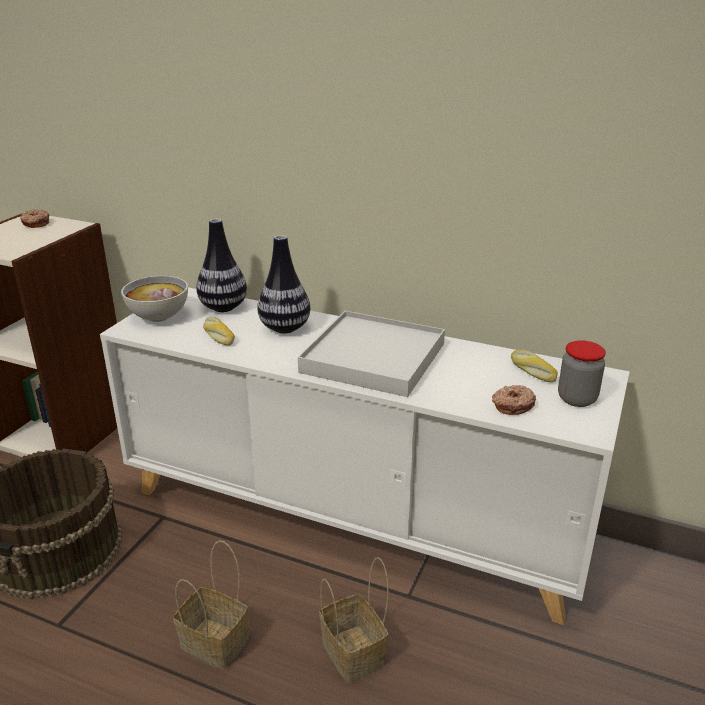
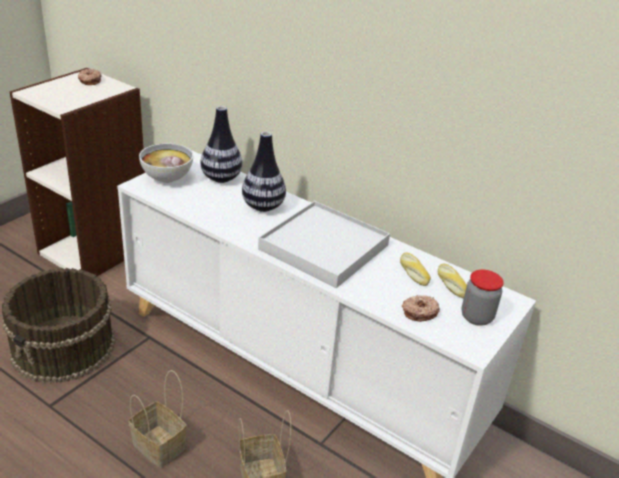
camera: 10 degrees right, 5 degrees up
bread [203,317,235,346] -> bread moved to [400,252,431,286]

